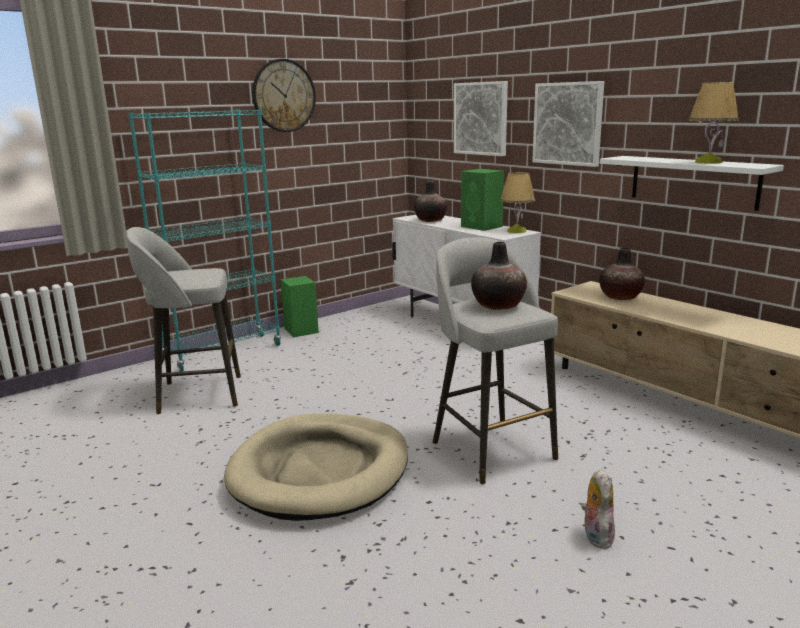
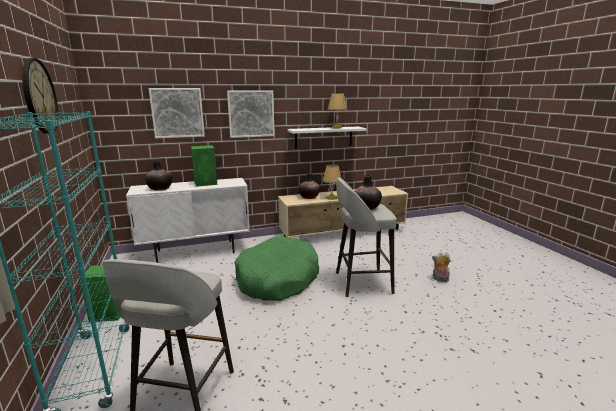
camera: 70 degrees left, 0 degrees up
beige dog bed [224,414,408,521] -> none
table lamp [500,172,535,233] -> table lamp moved to [323,164,342,200]
none -> green dog bed [235,236,319,301]

